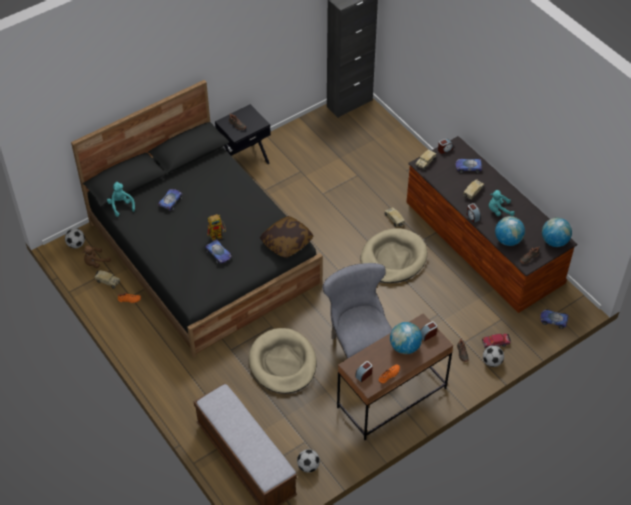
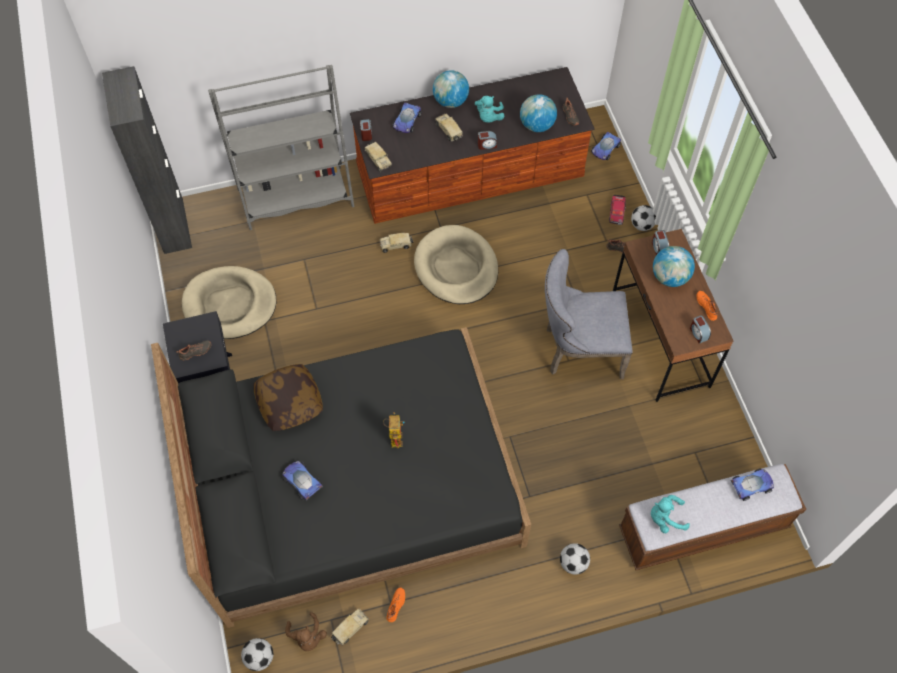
camera: 70 degrees left, 10 degrees up
turquoise plush toy [107,182,135,217] -> turquoise plush toy moved to [651,495,690,534]
toy car [205,239,232,264] -> toy car moved to [731,468,774,501]
beige dog bed [249,328,317,394] -> beige dog bed moved to [182,266,276,339]
pillow [260,216,313,258] -> pillow moved to [253,364,323,431]
football [297,449,320,473] -> football moved to [560,543,590,574]
globe [542,218,572,247] -> globe moved to [433,70,469,108]
none -> grey bookcase [208,65,354,230]

